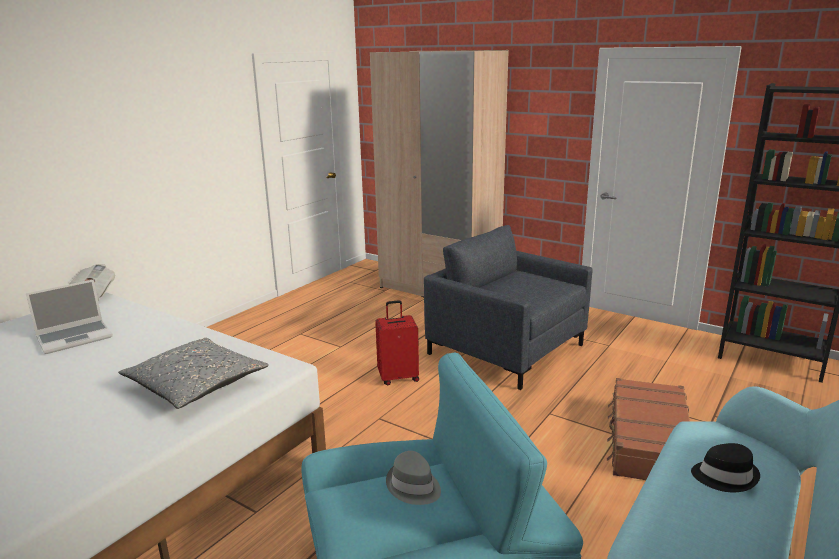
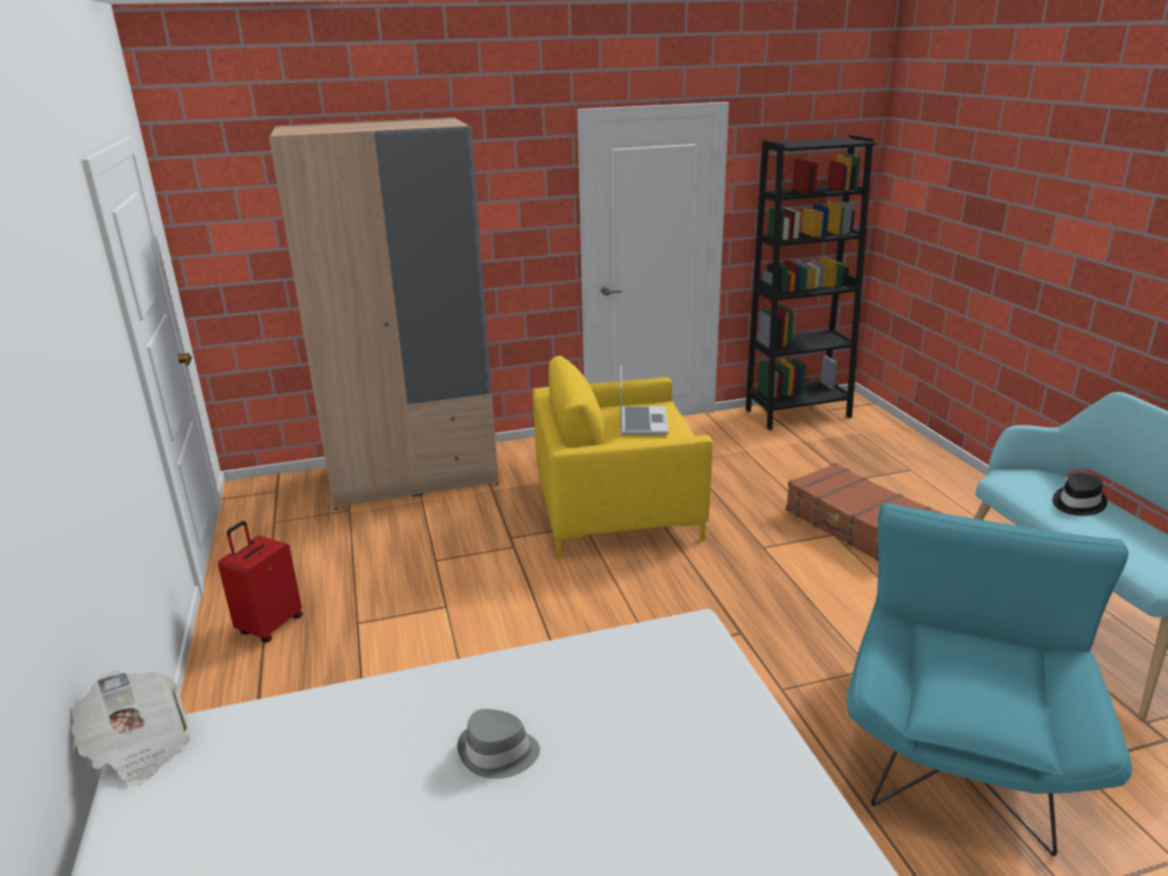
camera: 50 degrees left, 5 degrees up
laptop [26,279,113,354] -> laptop moved to [620,365,669,435]
grey pillow [118,338,269,409] -> none
red suitcase [375,300,419,385] -> red suitcase moved to [218,521,302,642]
grey hat [386,451,441,505] -> grey hat moved to [457,709,540,779]
grey armchair [424,225,593,390] -> yellow armchair [533,356,713,557]

